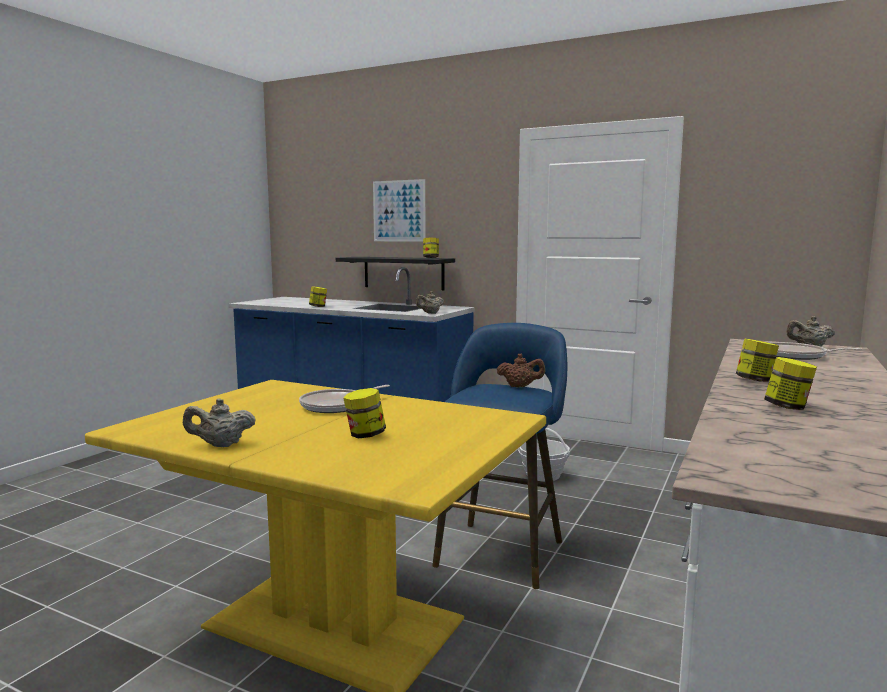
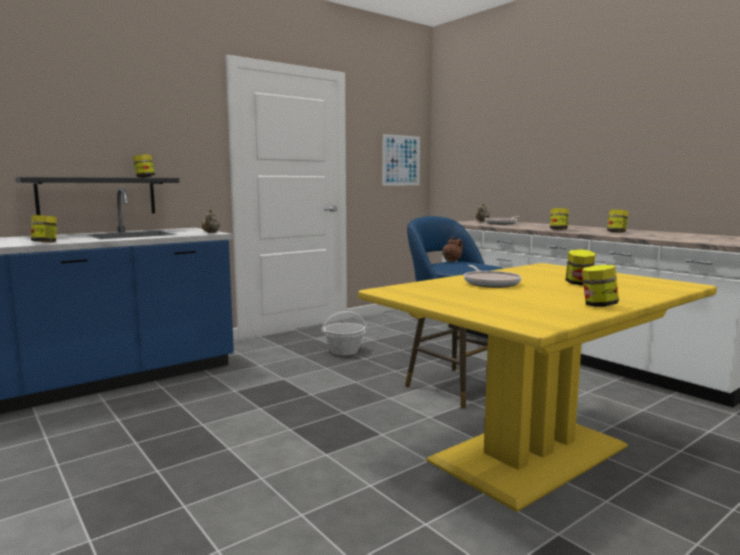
camera: 65 degrees left, 0 degrees up
beige teapot [183,398,256,447] -> jar [582,265,619,307]
picture [373,179,426,242] -> picture moved to [382,134,420,185]

